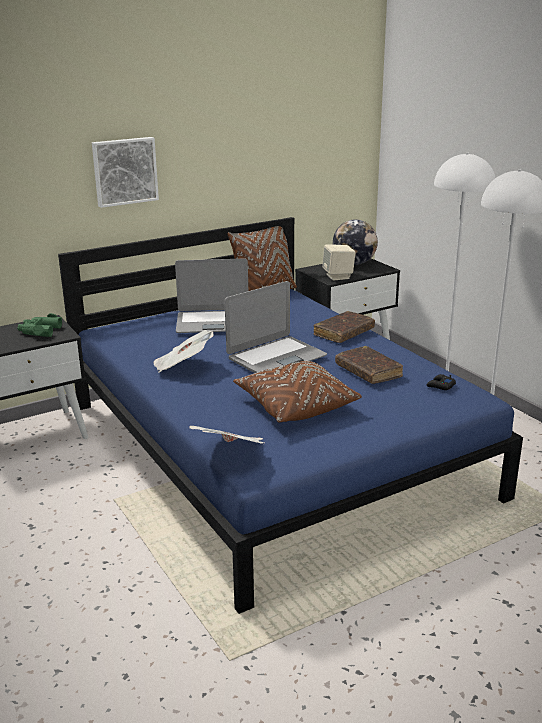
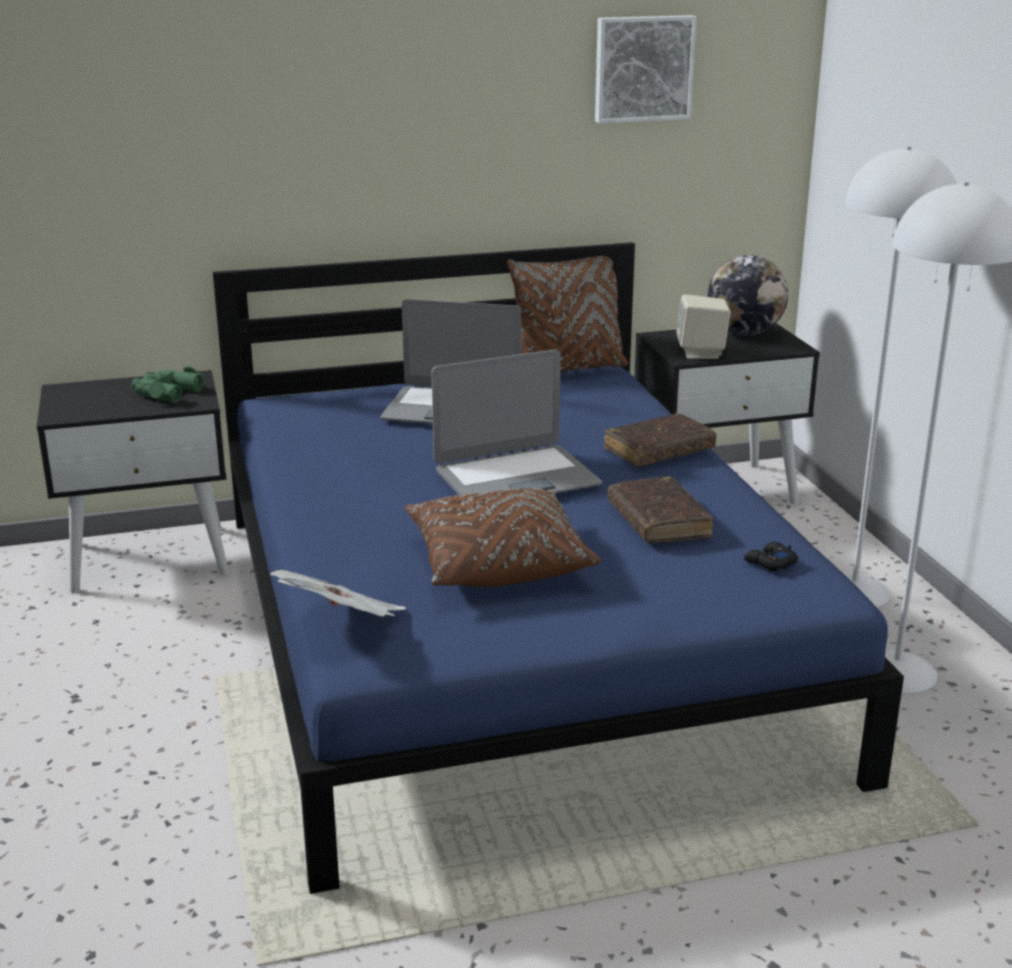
camera: 15 degrees right, 0 degrees up
picture [92,137,159,208] -> picture moved to [595,15,697,123]
newspaper [153,330,213,373] -> none

